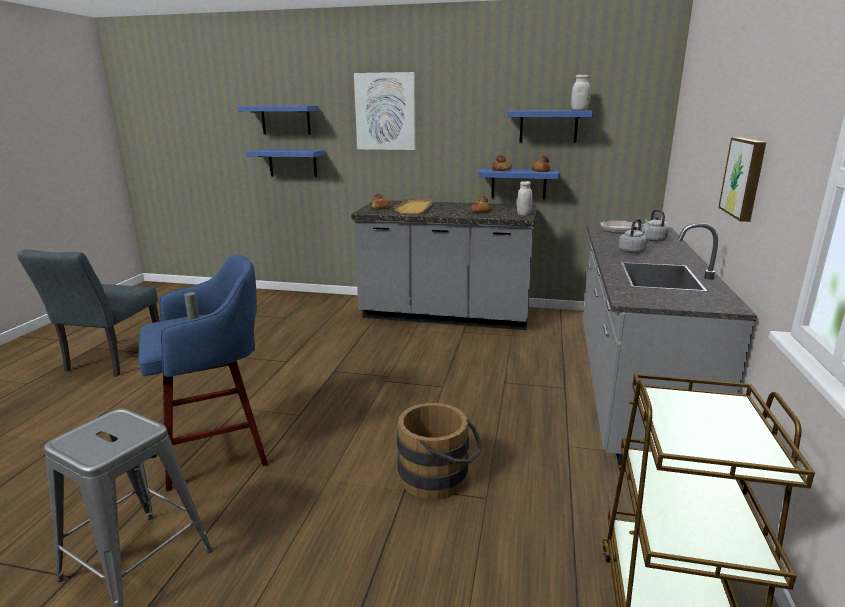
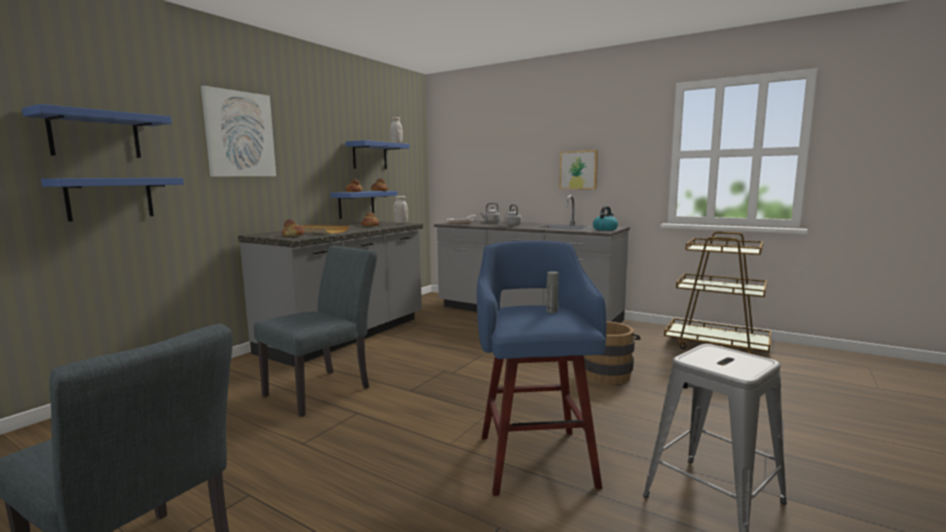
camera: 70 degrees left, 10 degrees down
none -> grey chair [254,245,377,417]
none -> kettle [593,206,618,231]

